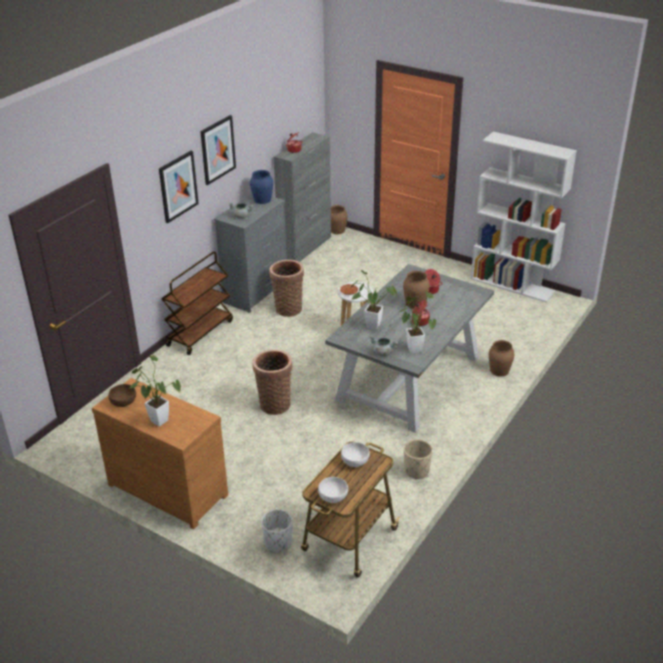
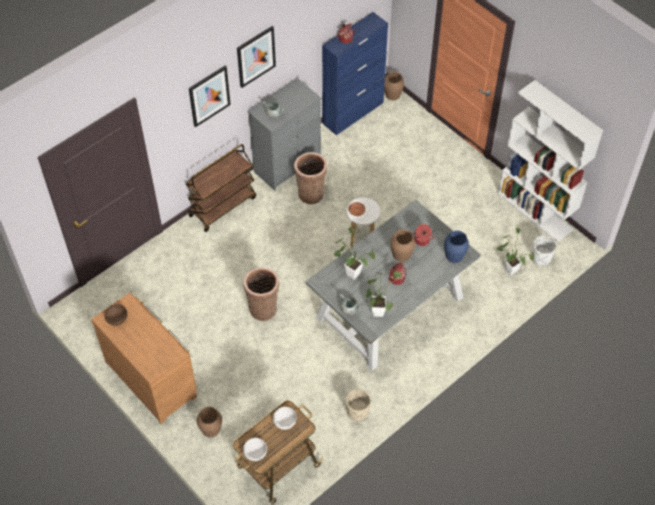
camera: 15 degrees right, 20 degrees up
potted plant [130,355,181,427] -> potted plant moved to [497,227,534,276]
blue vase [250,170,273,204] -> blue vase moved to [444,230,469,263]
white planter [261,509,292,552] -> white planter moved to [532,236,556,266]
grey cabinet [273,132,331,262] -> blue cabinet [322,12,388,135]
brown vase [489,340,514,376] -> brown vase moved to [197,407,222,438]

